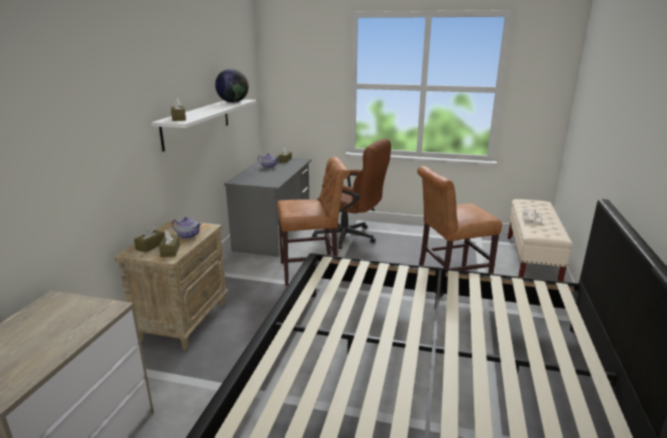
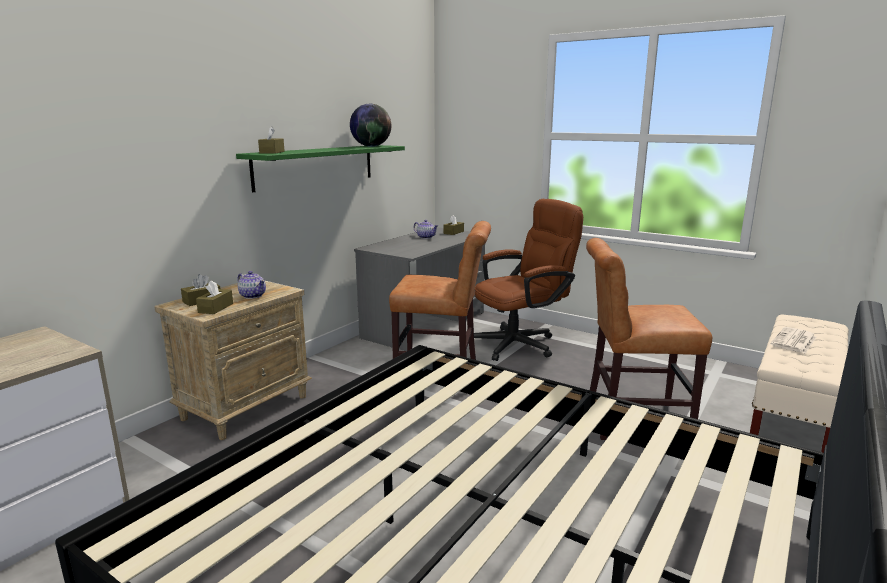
camera: 20 degrees right, 5 degrees down
white shelf [151,99,256,152] -> green shelf [236,145,405,192]
brown office chair [312,139,391,249] -> brown office chair turned 75 degrees counterclockwise [468,199,583,361]

